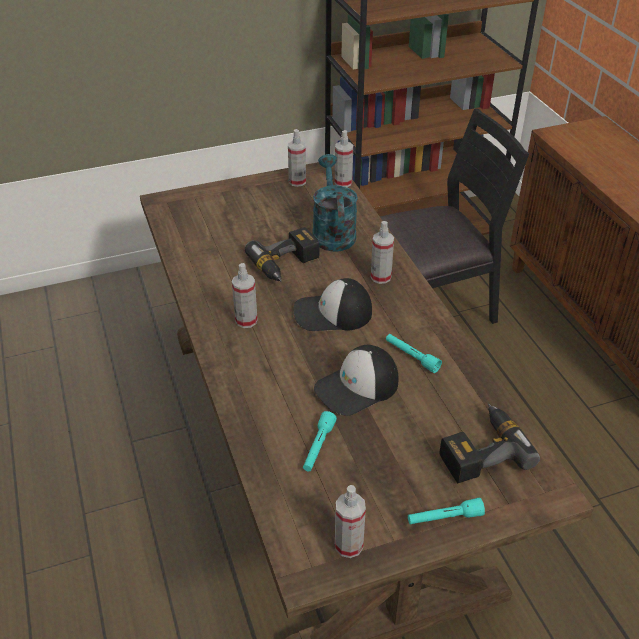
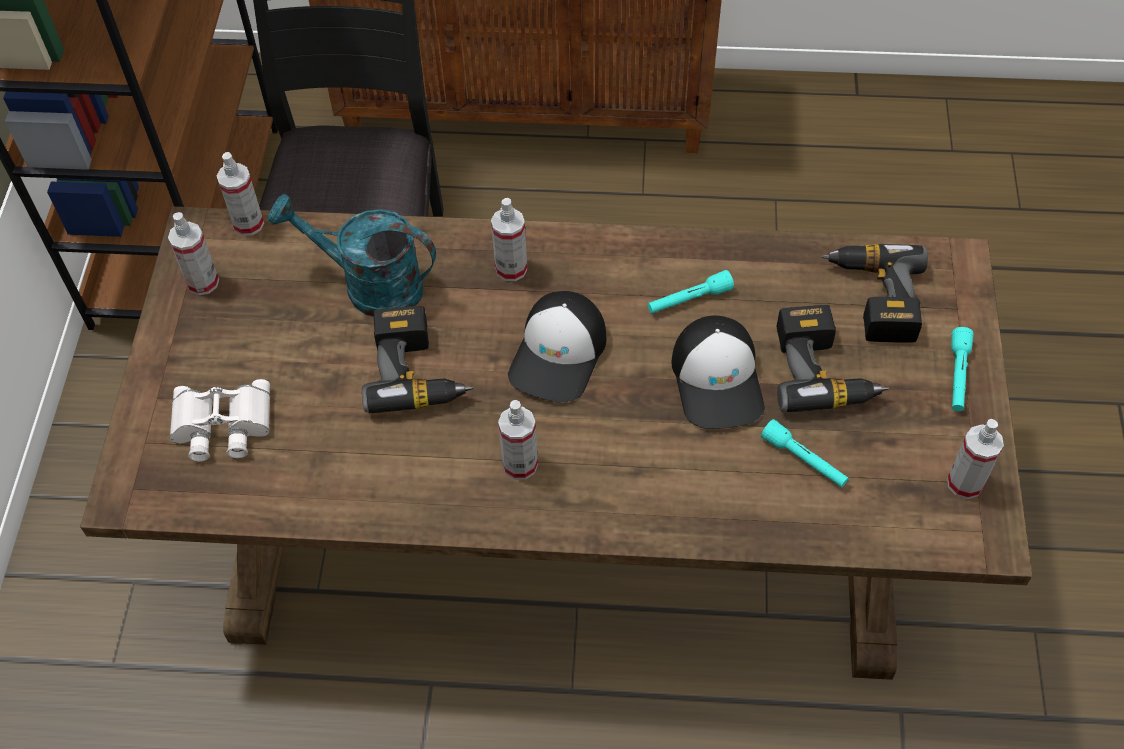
camera: 65 degrees left, 15 degrees up
none -> white binoculars [170,379,270,461]
none -> power drill [777,305,889,412]

